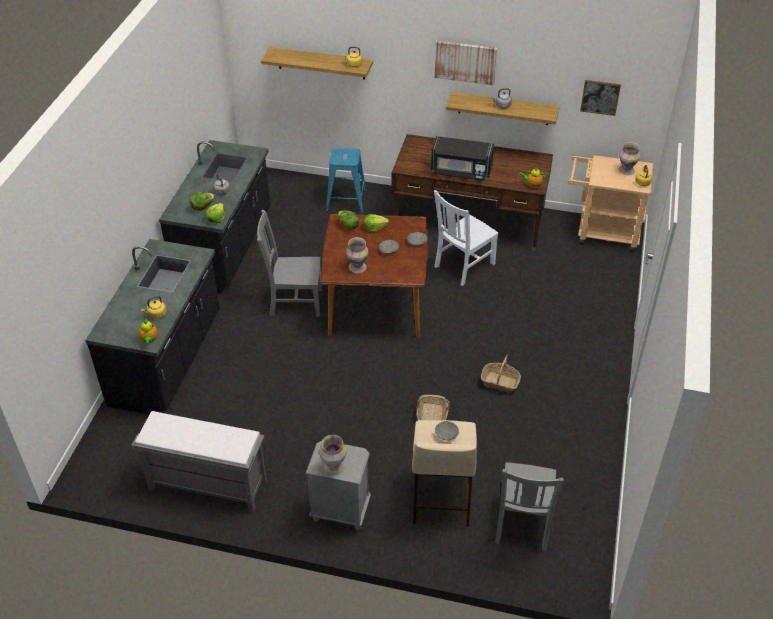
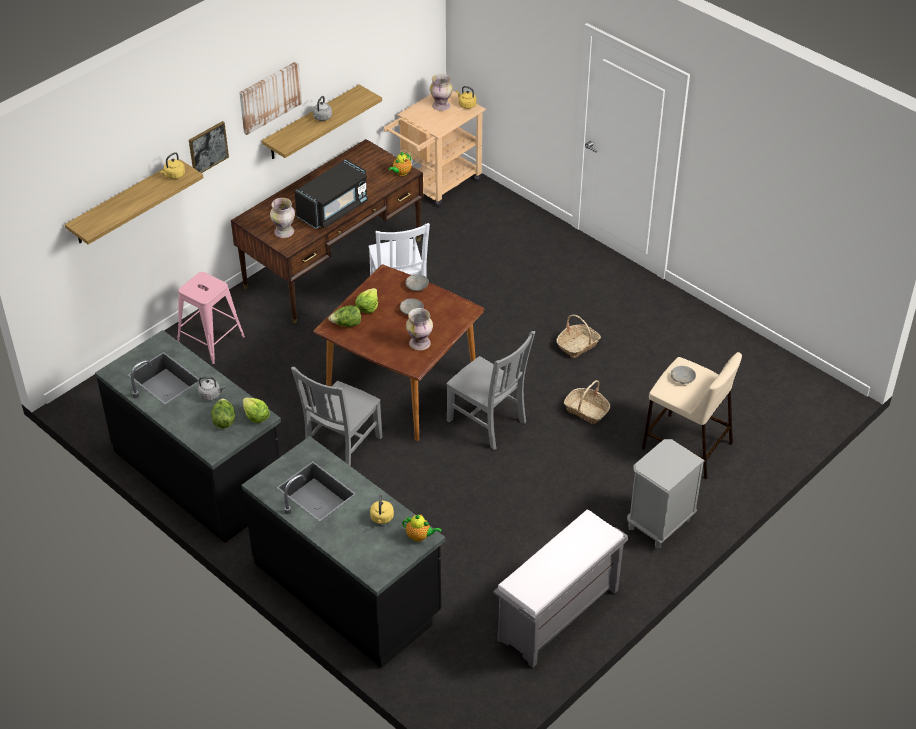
camera: 60 degrees left, 0 degrees up
vase [319,435,346,475] -> vase moved to [270,198,295,238]
blue stool [326,148,366,213] -> pink stool [177,272,245,364]
grey chair [495,462,564,551] -> grey chair moved to [446,331,535,450]
picture [580,80,621,116] -> picture moved to [189,121,229,173]

